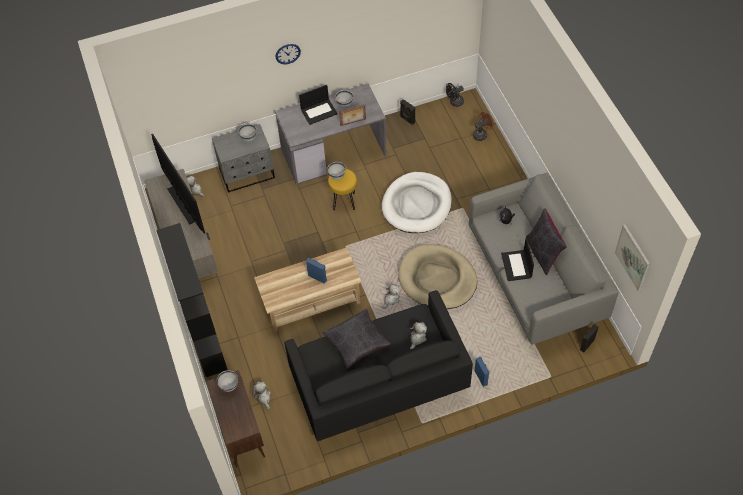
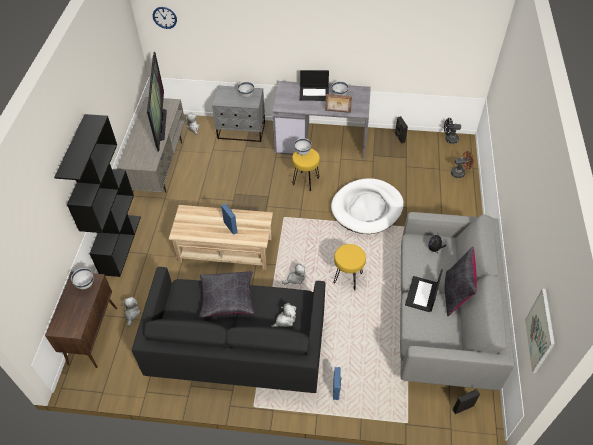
camera: 25 degrees right, 5 degrees down
wall clock [276,44,301,64] -> wall clock moved to [153,7,177,29]
beige dog bed [398,244,477,309] -> yellow stool [333,244,366,291]

